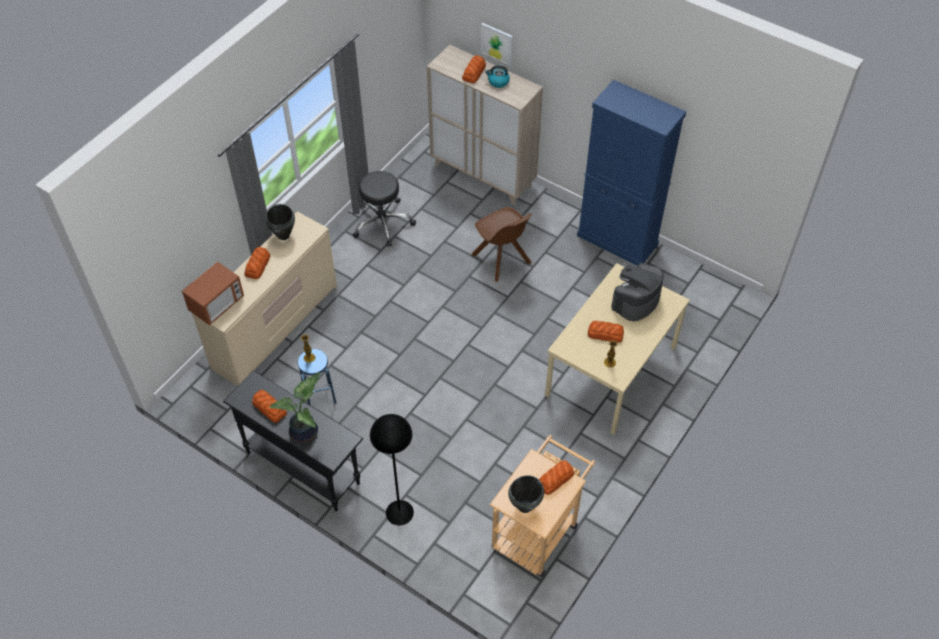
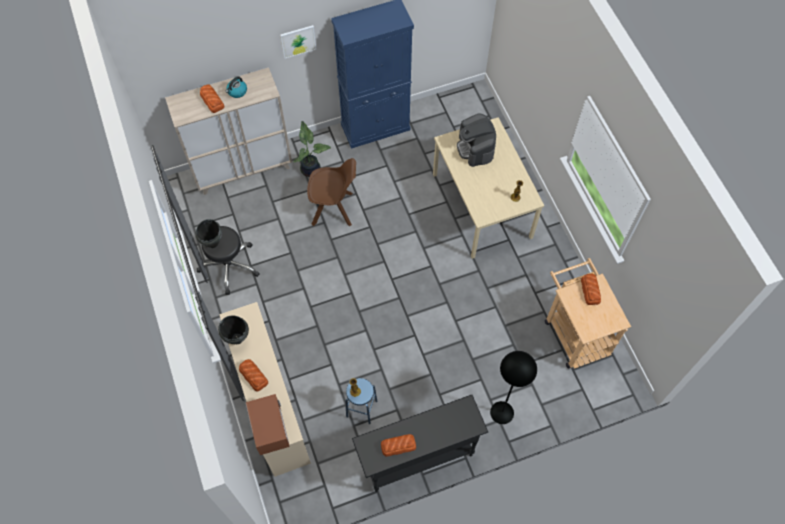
camera: 55 degrees left, 10 degrees up
potted plant [269,372,321,443] -> potted plant moved to [293,121,331,177]
picture [481,23,513,66] -> picture moved to [280,25,317,59]
black cooking pot [508,475,544,513] -> black cooking pot moved to [196,219,222,248]
bread [588,321,624,343] -> none

